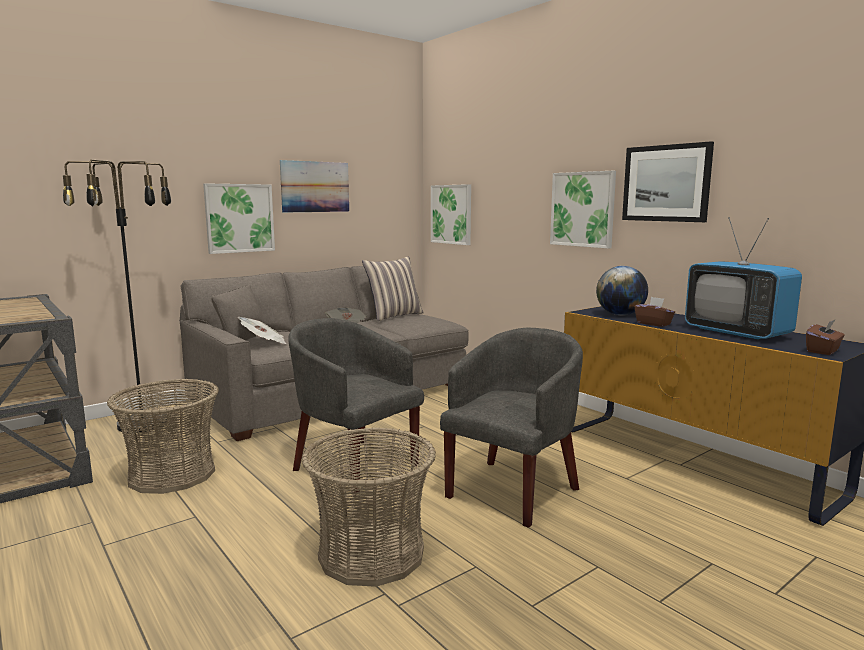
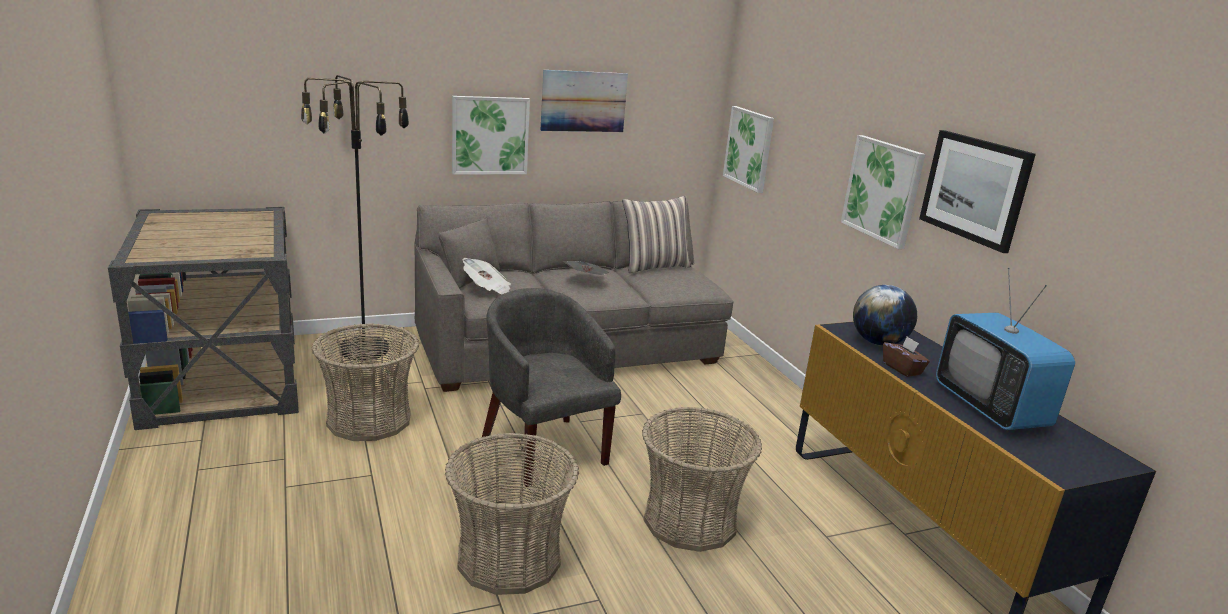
camera: 15 degrees right, 10 degrees up
grey armchair [440,328,583,528] -> basket [642,407,762,552]
brown tissue box [806,319,845,355] -> none

